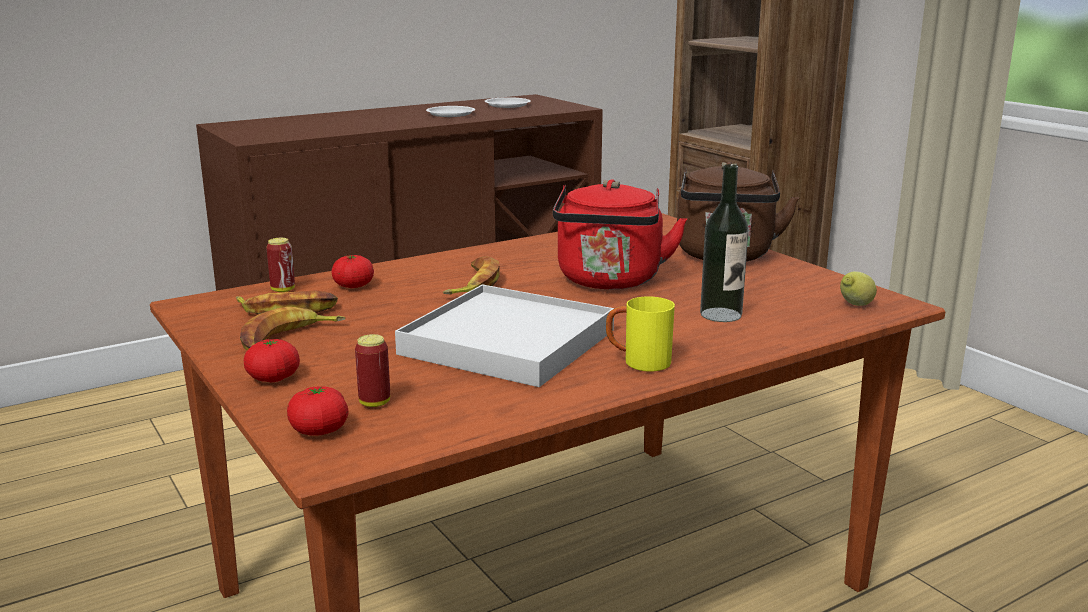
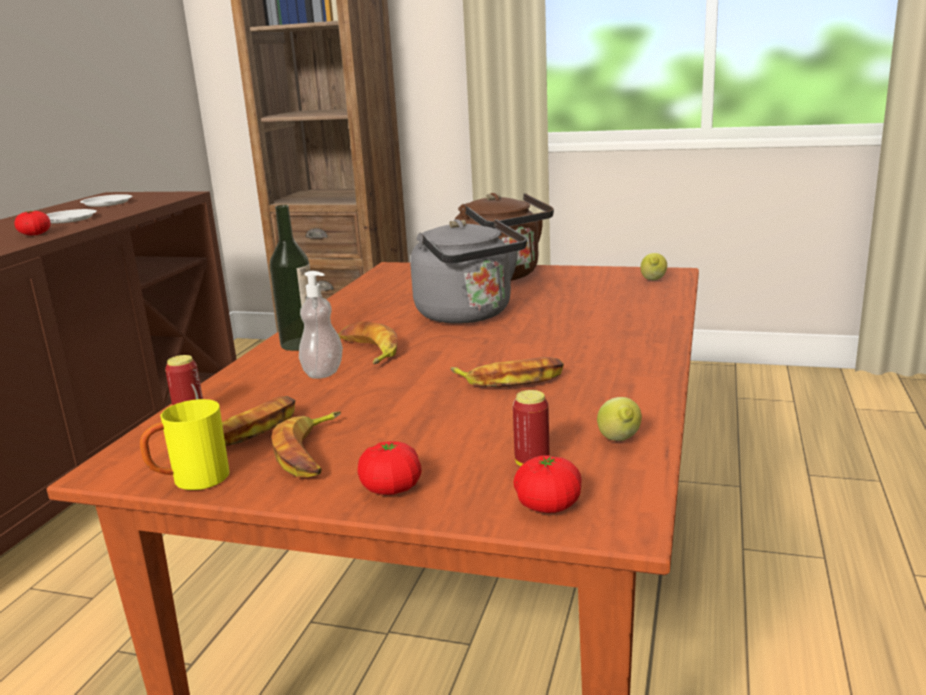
camera: 40 degrees left, 0 degrees up
tomato [331,255,374,288] -> tomato moved to [14,211,51,236]
white tray [395,285,614,387] -> banana [450,357,564,387]
red kettle [553,179,687,289] -> grey kettle [410,219,527,324]
yellow mug [606,297,675,372] -> yellow mug moved to [140,399,230,490]
bottle [700,164,748,322] -> bottle moved to [269,205,310,351]
none -> soap dispenser [299,271,343,379]
none -> lemon [597,397,642,441]

